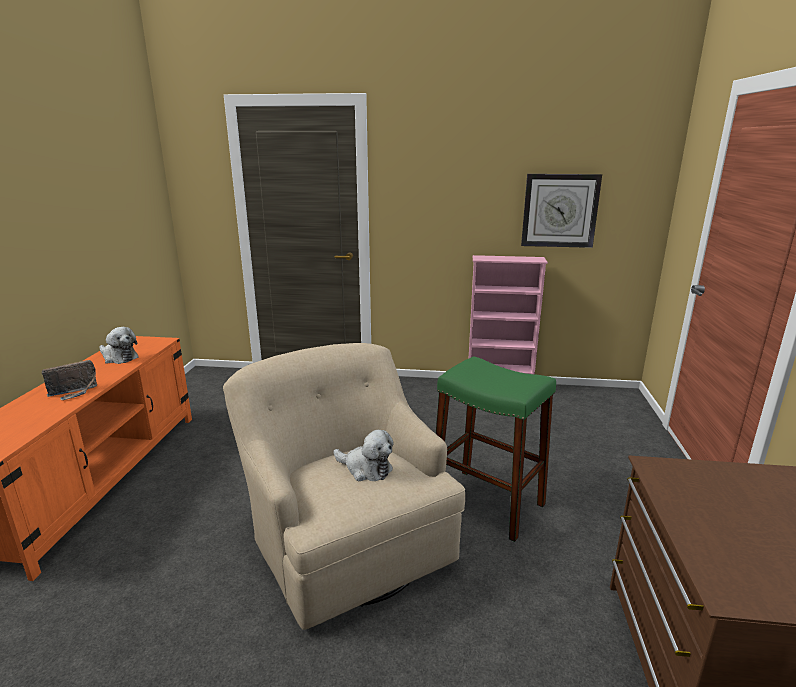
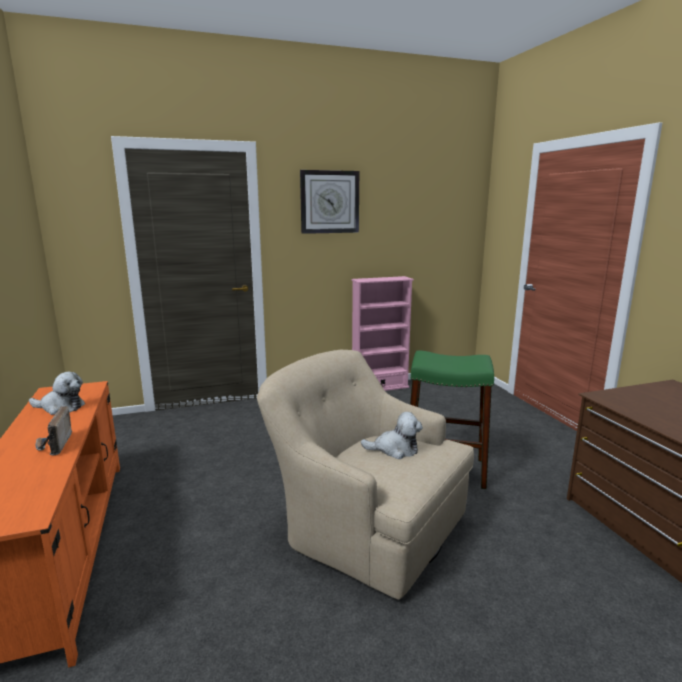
camera: 25 degrees left, 5 degrees down
radio [42,360,97,400] -> radio turned 135 degrees clockwise [35,406,72,455]
wall clock [521,174,602,248] -> wall clock moved to [300,170,359,234]

